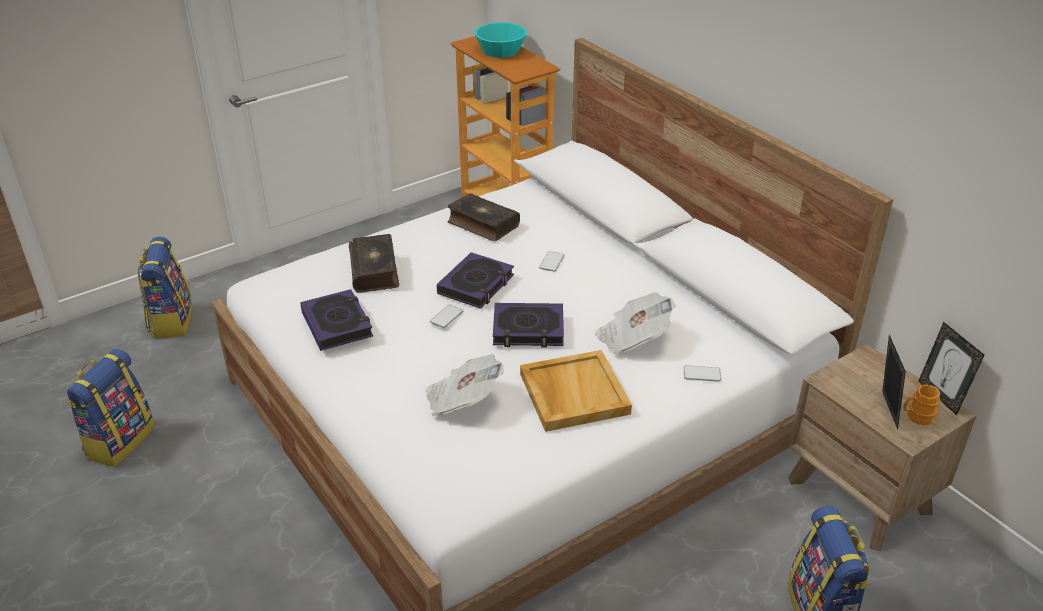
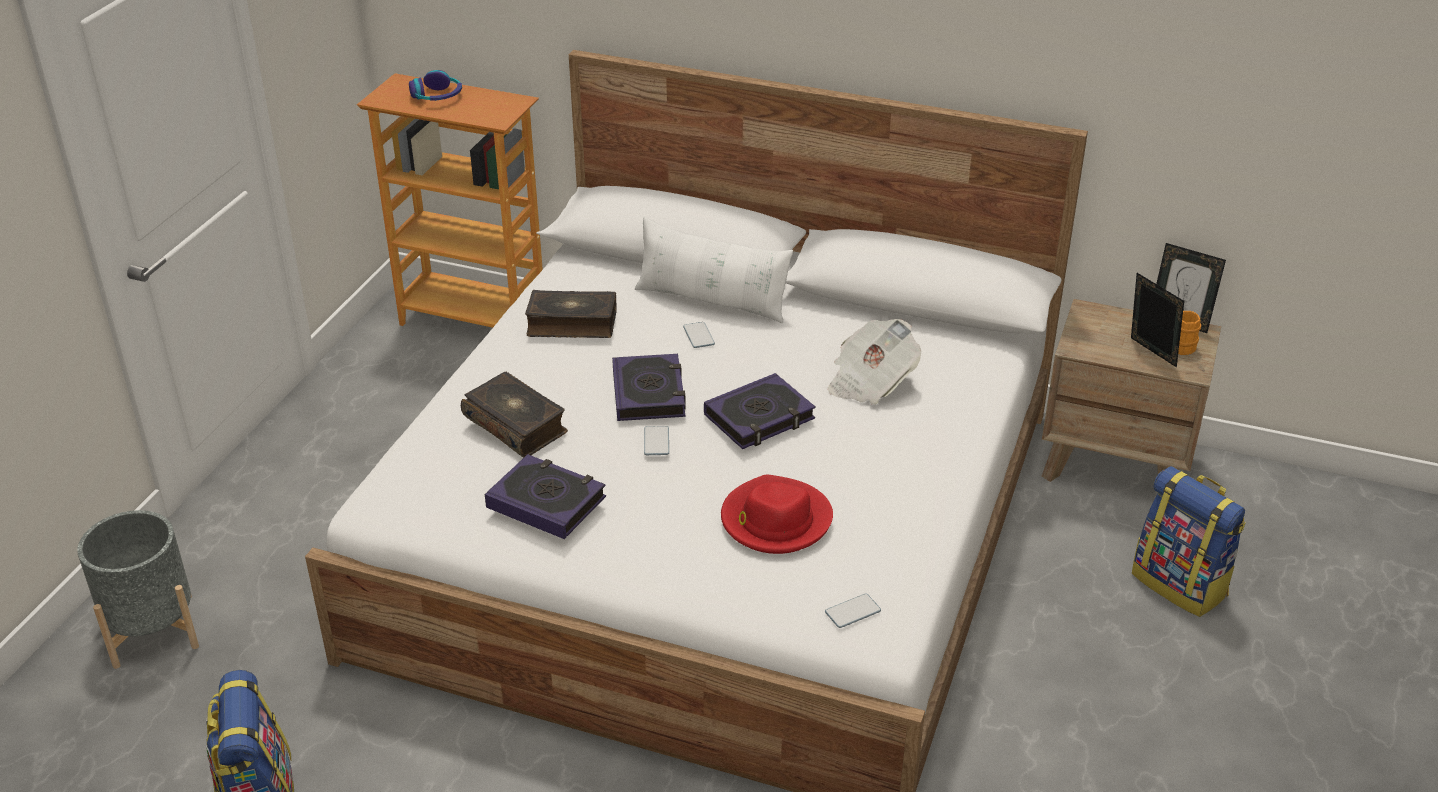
camera: 35 degrees left, 0 degrees up
backpack [137,237,192,338] -> grey planter [77,510,199,669]
newspaper [426,354,504,416] -> red hat [721,475,833,554]
turquoise bowl [475,22,527,58] -> headphones [409,70,462,101]
beige tray [520,350,632,432] -> none
phone [684,365,721,381] -> phone moved to [825,594,881,628]
none -> white pillow [635,217,793,323]

